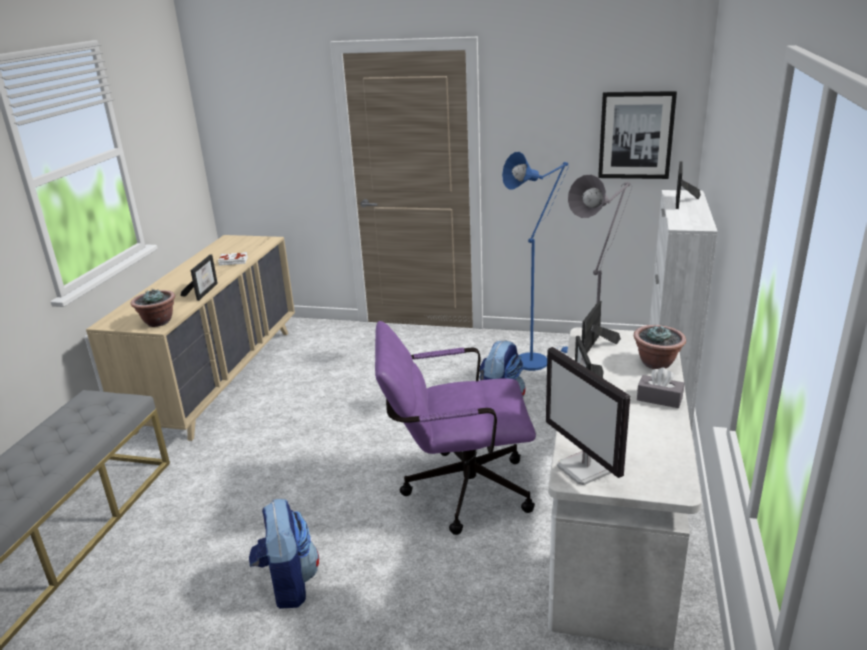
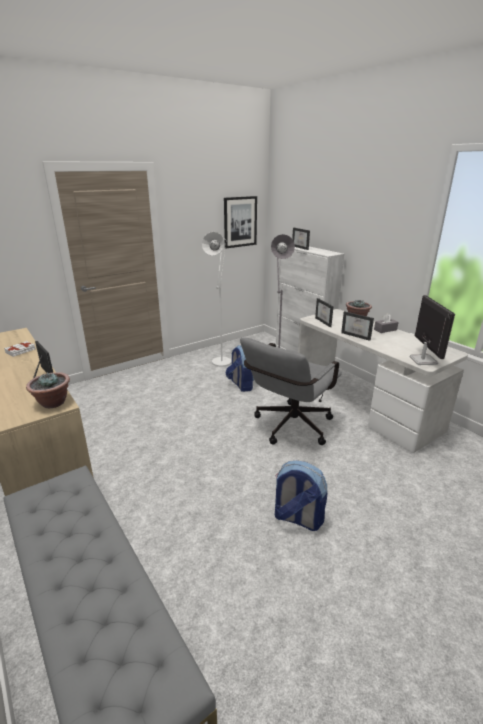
camera: 50 degrees left, 0 degrees up
purple office chair [375,321,536,535] -> grey office chair [240,337,342,445]
blue floor lamp [502,152,569,371] -> white floor lamp [202,232,232,367]
monitor [546,347,631,485] -> monitor turned 105 degrees counterclockwise [410,295,455,365]

